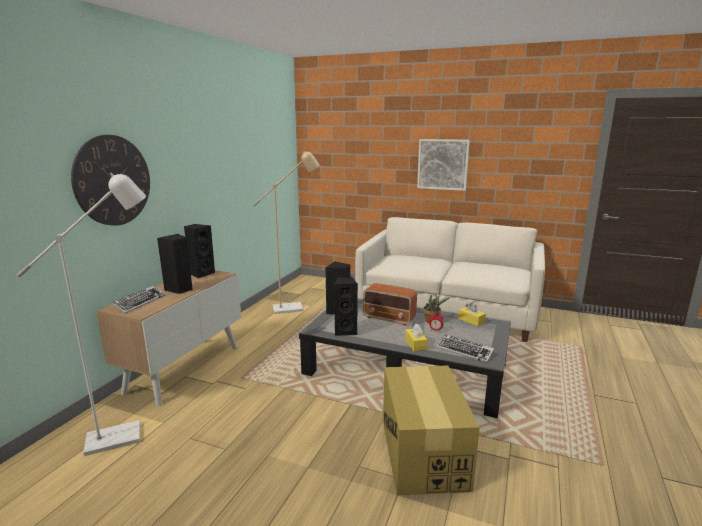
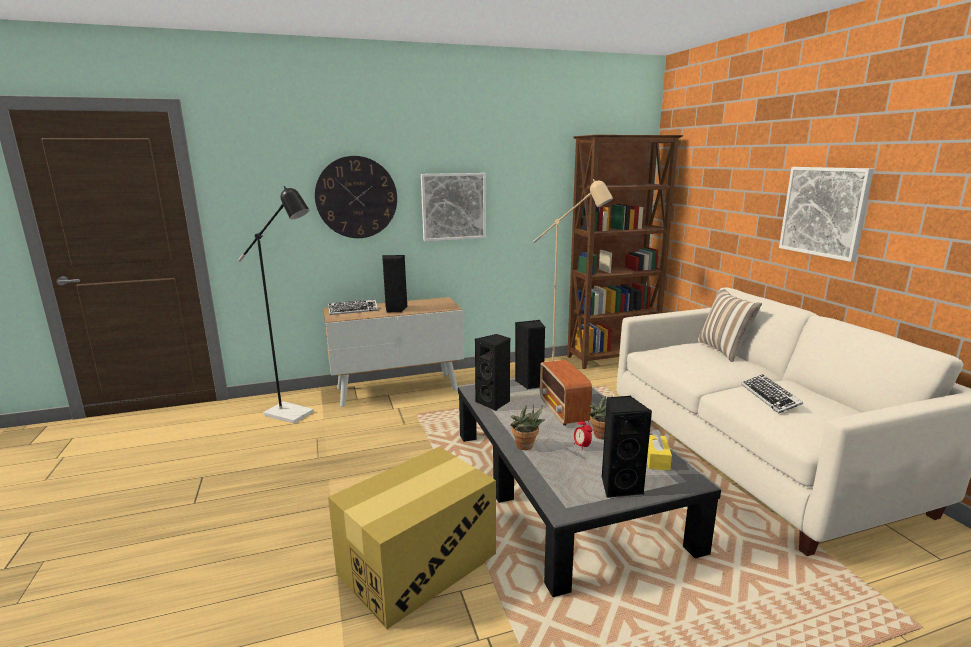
camera: 50 degrees right, 0 degrees up
white floor lamp [17,173,146,456] -> black floor lamp [238,186,314,423]
black speaker [184,224,215,278] -> black speaker moved to [602,396,652,498]
yellow tissue box [405,324,428,351] -> potted plant [510,404,545,450]
keyboard [437,334,494,363] -> keyboard moved to [741,374,803,413]
none -> picture [421,173,486,241]
none -> brown bookcase [567,135,684,369]
none -> pillow [698,287,762,362]

